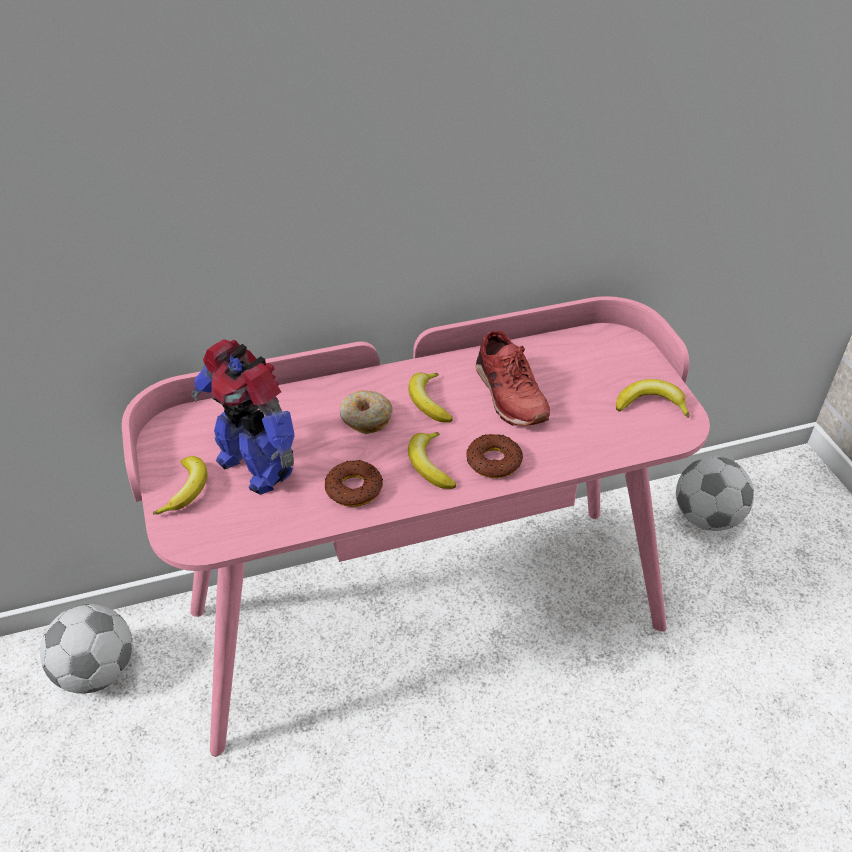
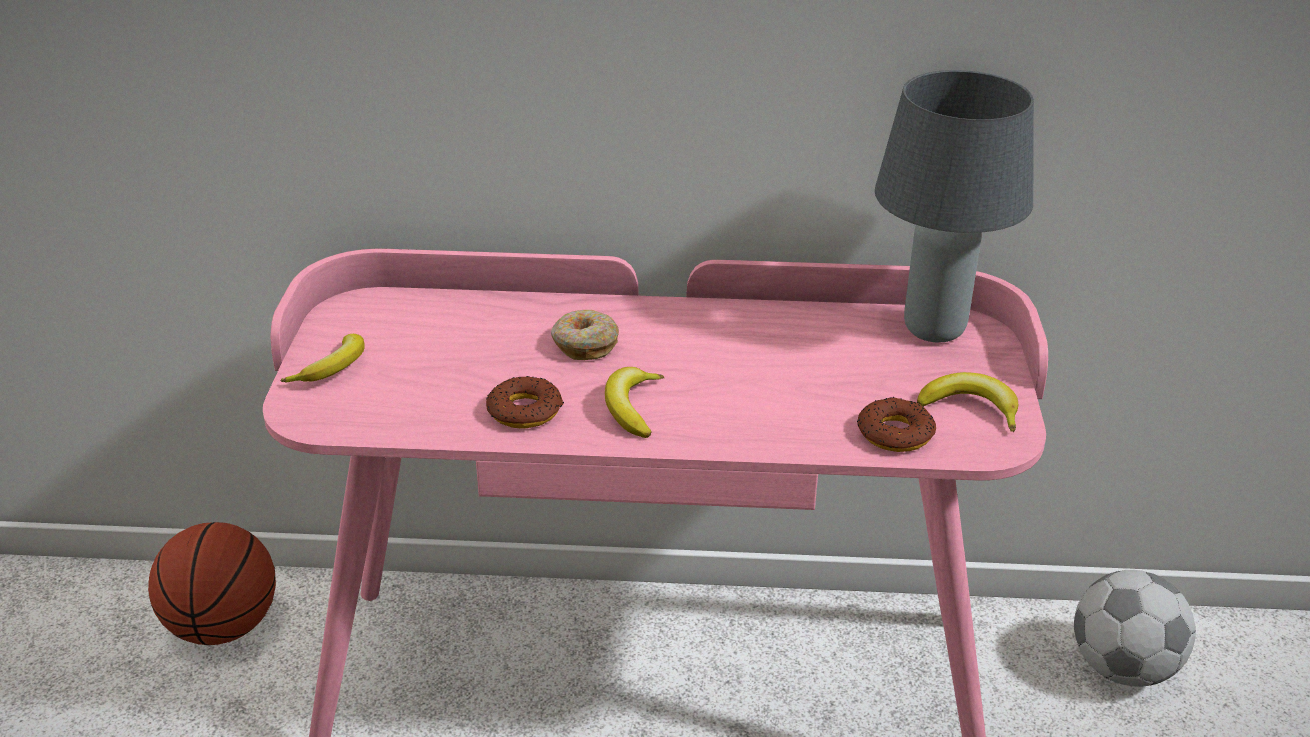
camera: 20 degrees right, 10 degrees down
football [40,604,133,694] -> basketball [148,522,276,645]
toy robot [191,339,295,495] -> none
banana [408,373,453,423] -> none
donut [466,434,523,478] -> donut moved to [857,397,936,452]
red shoe [476,331,550,426] -> none
none -> grey table lamp [875,70,1034,342]

